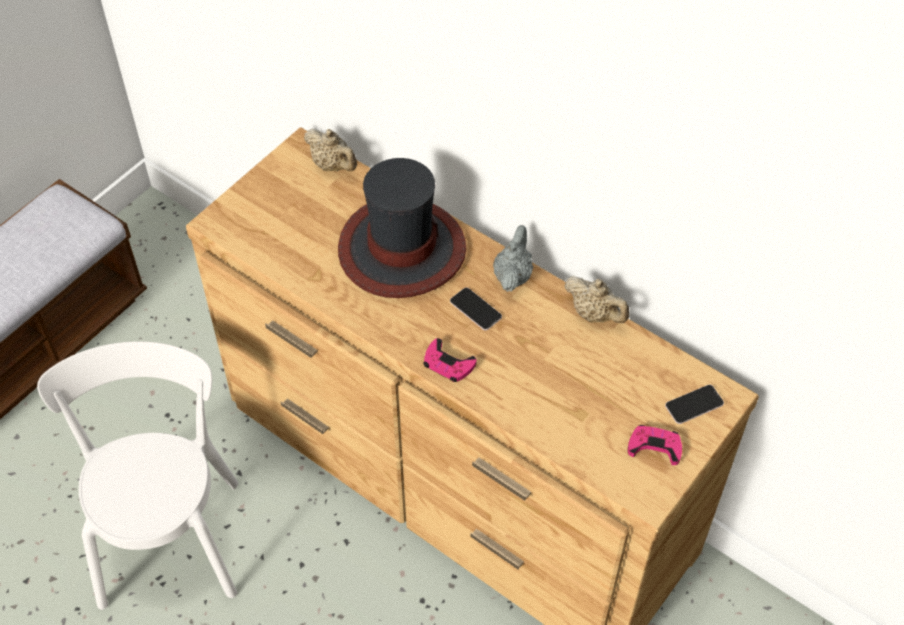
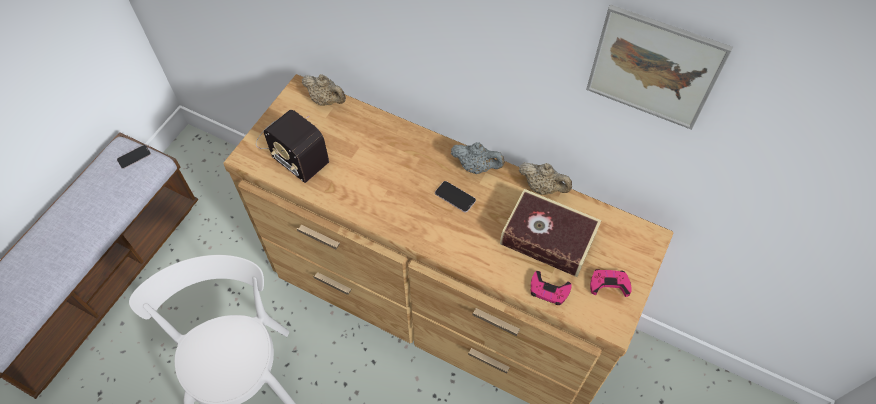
camera: 10 degrees left, 5 degrees up
hat [338,158,466,298] -> none
pink game controller [423,338,476,382] -> pink game controller moved to [531,271,572,305]
grey teapot [493,225,533,292] -> grey teapot turned 105 degrees clockwise [451,142,505,174]
phone [665,385,724,424] -> phone moved to [117,145,151,169]
none -> radio [256,110,329,183]
none -> book [500,189,602,277]
none -> picture [586,5,733,130]

